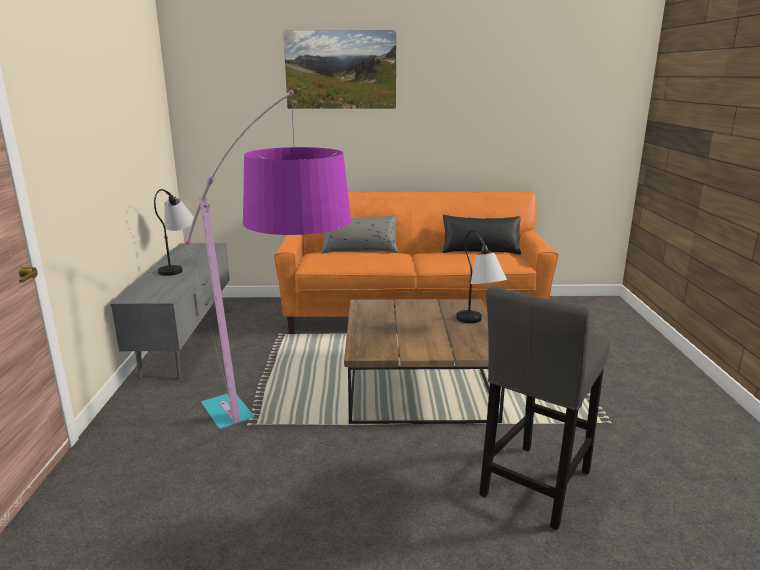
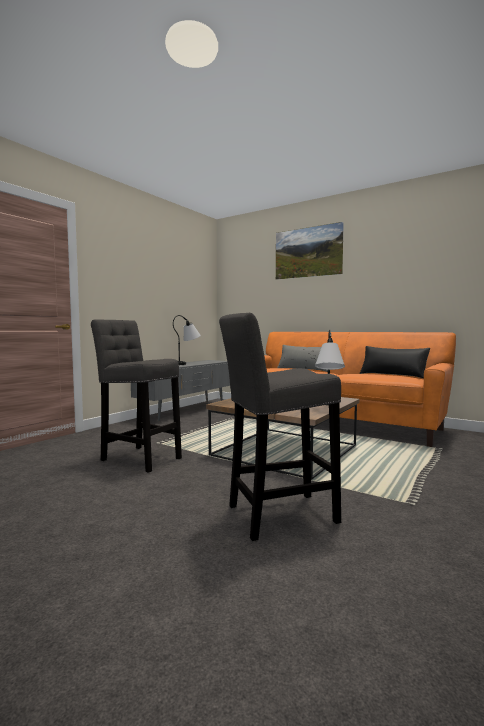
camera: 35 degrees right, 15 degrees down
floor lamp [186,90,351,429] -> grey stool [91,319,182,473]

